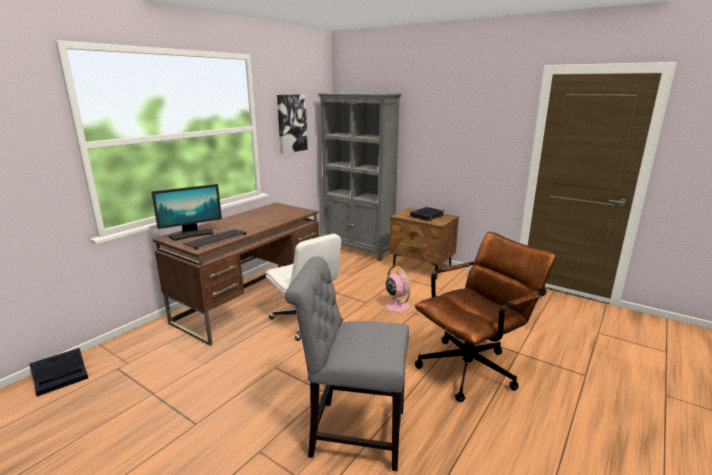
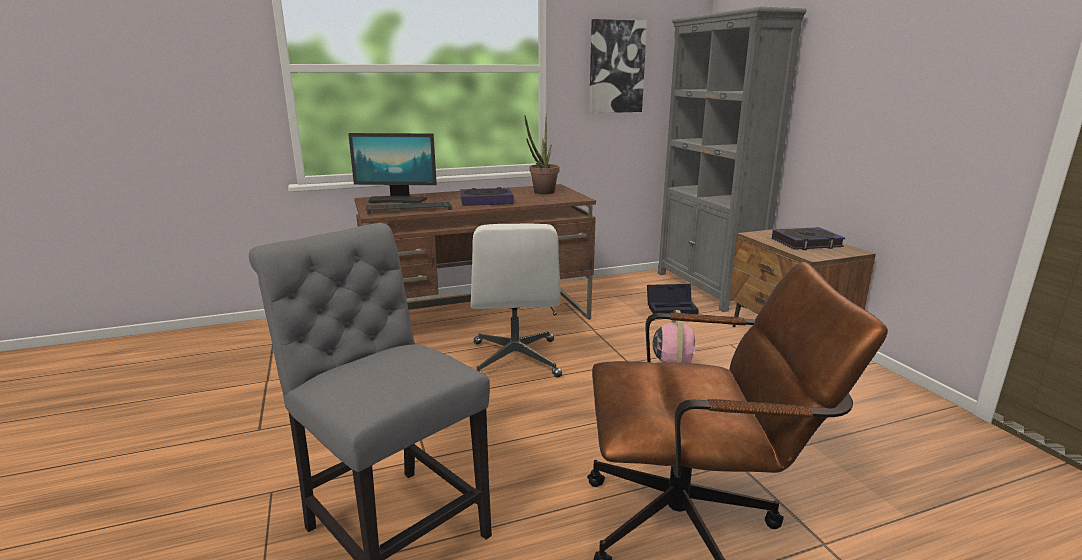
camera: 35 degrees right, 0 degrees up
black storage box [29,348,88,396] -> black storage box moved to [647,284,699,314]
none -> book [460,187,514,206]
none -> potted plant [525,116,559,194]

